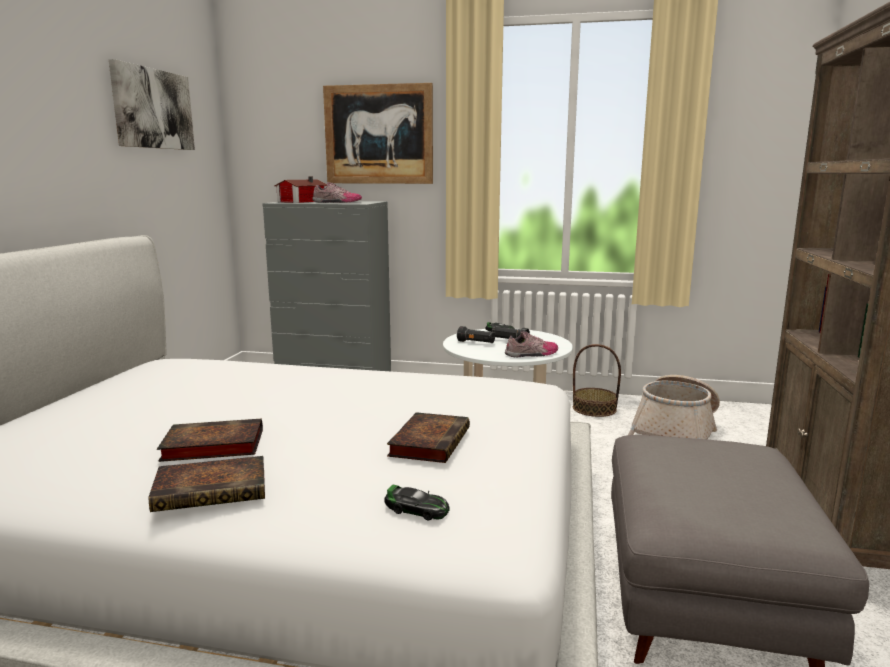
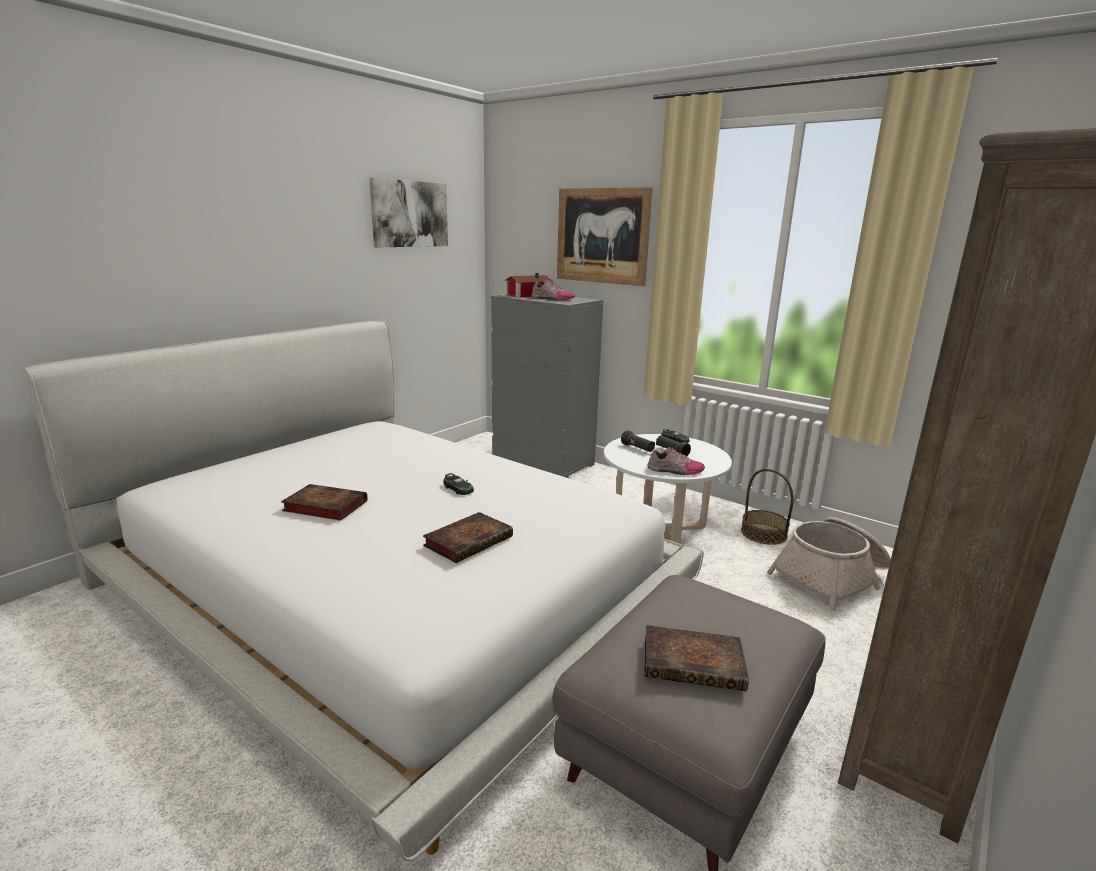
camera: 25 degrees right, 5 degrees up
book [149,456,265,512] -> book moved to [644,625,749,692]
toy car [384,485,450,520] -> toy car moved to [444,473,474,495]

